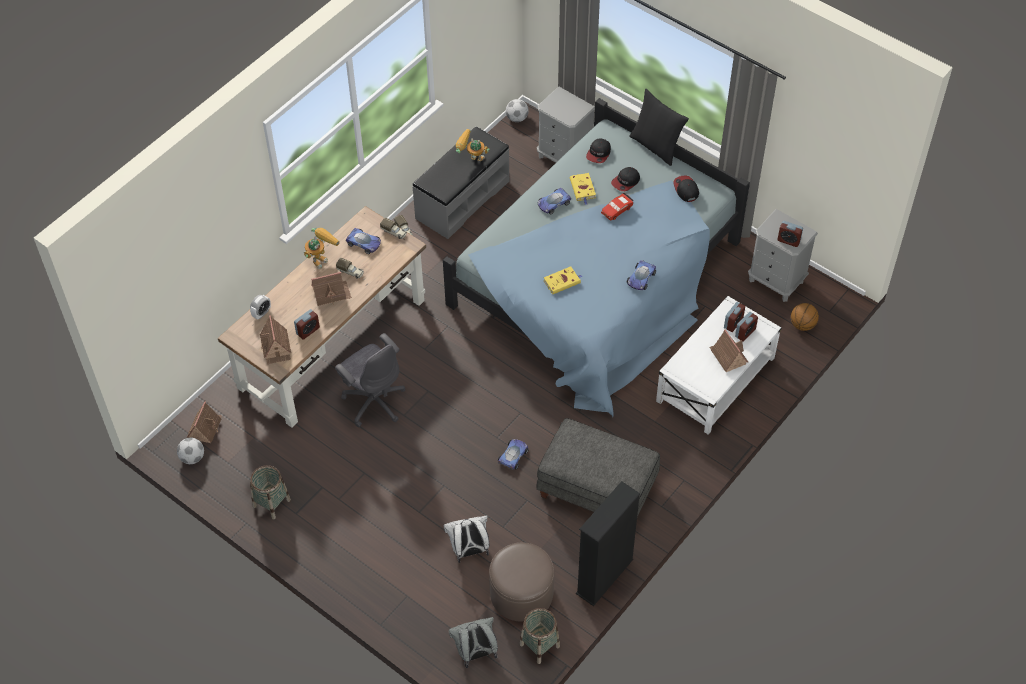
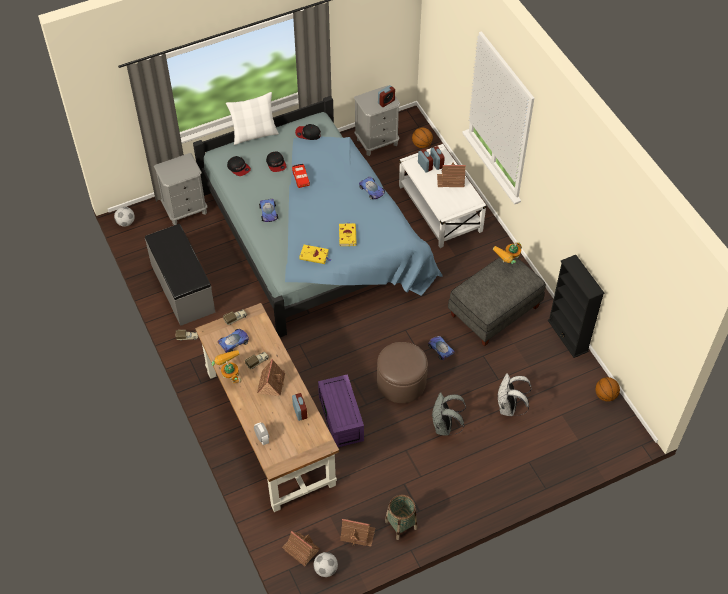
camera: 65 degrees left, 0 degrees up
toy house [260,315,291,364] -> toy house moved to [340,519,375,546]
grey office chair [335,333,405,427] -> purple storage box [318,374,364,447]
grey backpack [449,617,498,668] -> grey backpack moved to [431,392,466,436]
toy robot [455,129,490,161] -> toy robot moved to [493,242,522,264]
brown ottoman [489,542,554,622] -> brown ottoman moved to [377,342,428,403]
basket [520,608,560,664] -> basketball [595,377,620,402]
yellow book [570,173,596,205] -> yellow book moved to [299,245,331,264]
black pillow [629,89,689,166] -> white pillow [226,92,279,145]

